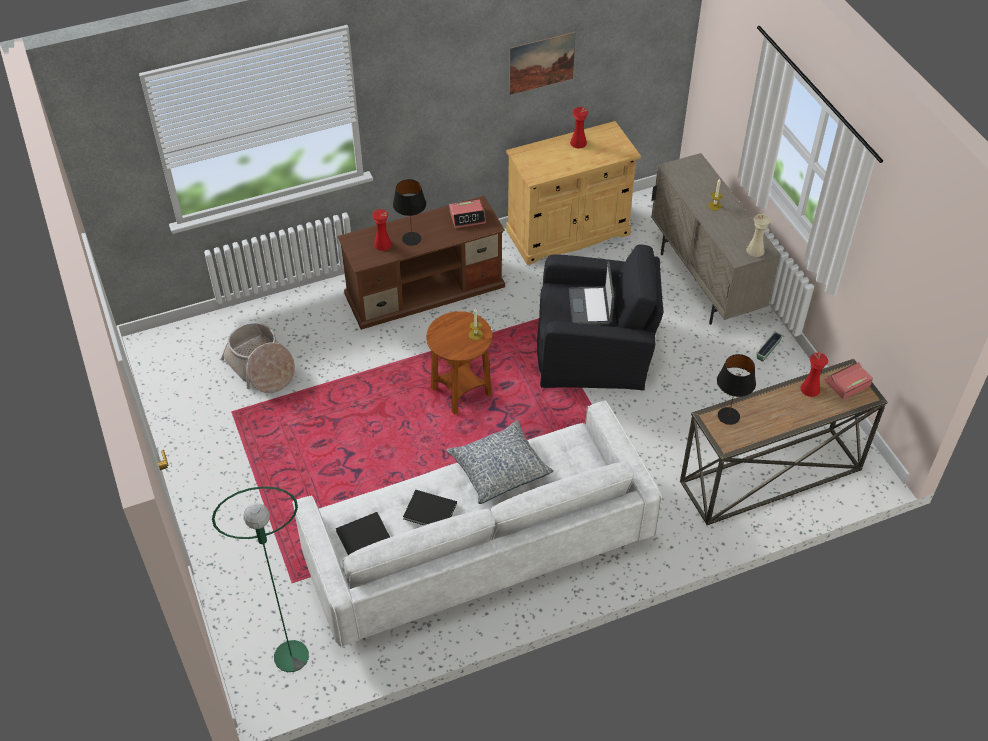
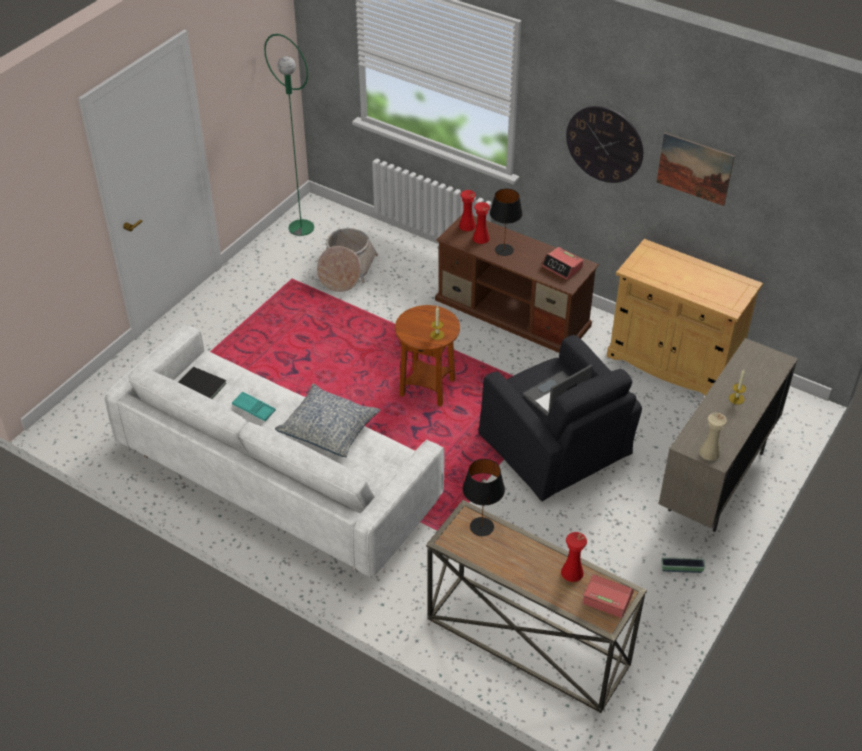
camera: 55 degrees right, 5 degrees down
green floor lamp [212,486,309,672] -> green floor lamp moved to [264,34,314,236]
black book [403,490,457,525] -> turquoise tray [232,392,276,421]
red vase [570,107,588,148] -> red vase moved to [459,190,476,231]
none -> wall clock [566,106,643,183]

